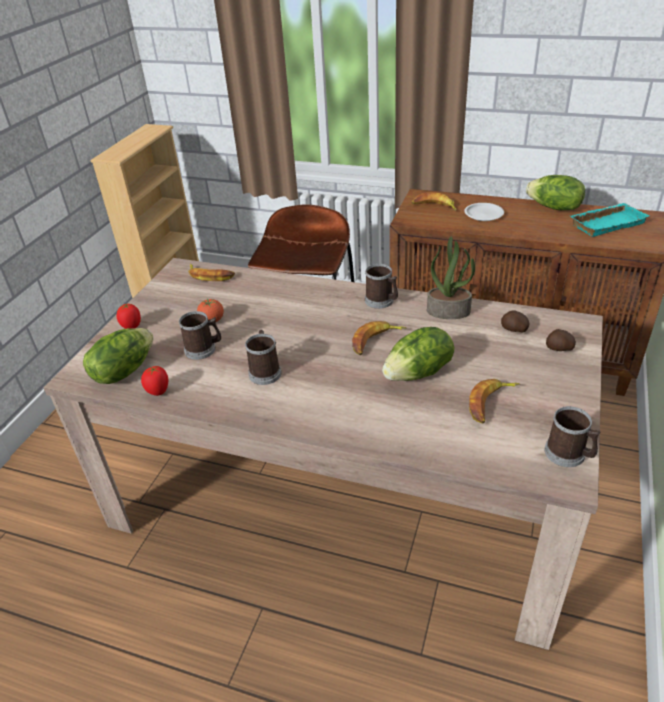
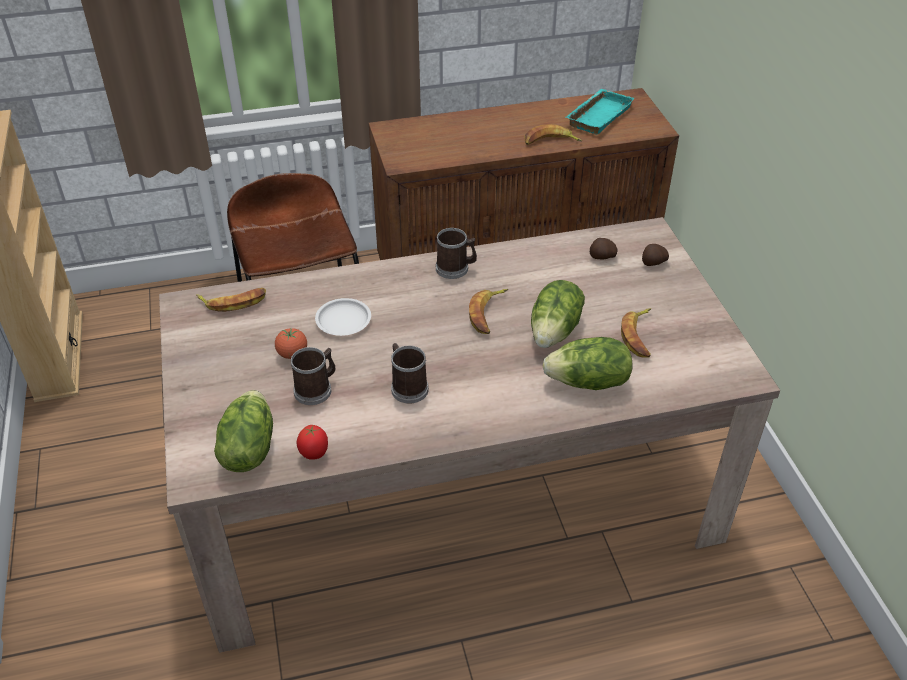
camera: 35 degrees left, 5 degrees up
tomato [116,304,141,329] -> none
banana [412,192,457,211] -> banana moved to [525,124,582,145]
potted plant [427,236,475,319] -> none
white plate [464,203,504,221] -> white plate moved to [315,298,371,336]
lettuce [526,175,585,210] -> lettuce moved to [543,337,633,390]
mug [545,406,601,467] -> none

